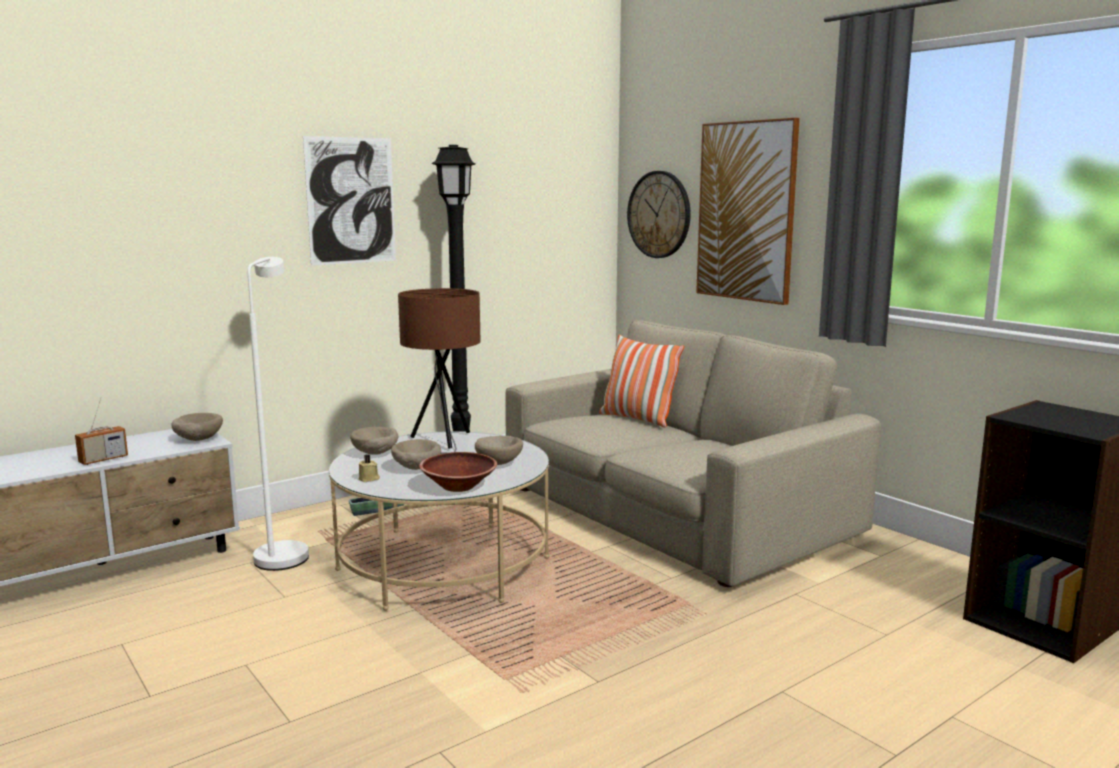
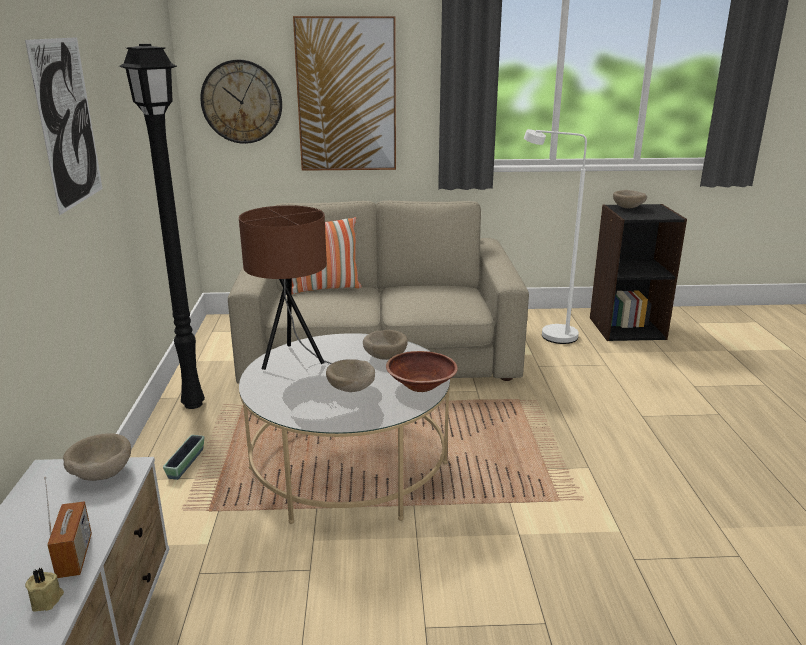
camera: 55 degrees left, 10 degrees up
white floor lamp [248,257,309,571] -> white floor lamp moved to [524,129,587,344]
beige bowl [350,427,399,455] -> beige bowl moved to [613,190,647,208]
beige candle [358,454,380,482] -> beige candle moved to [25,568,64,612]

